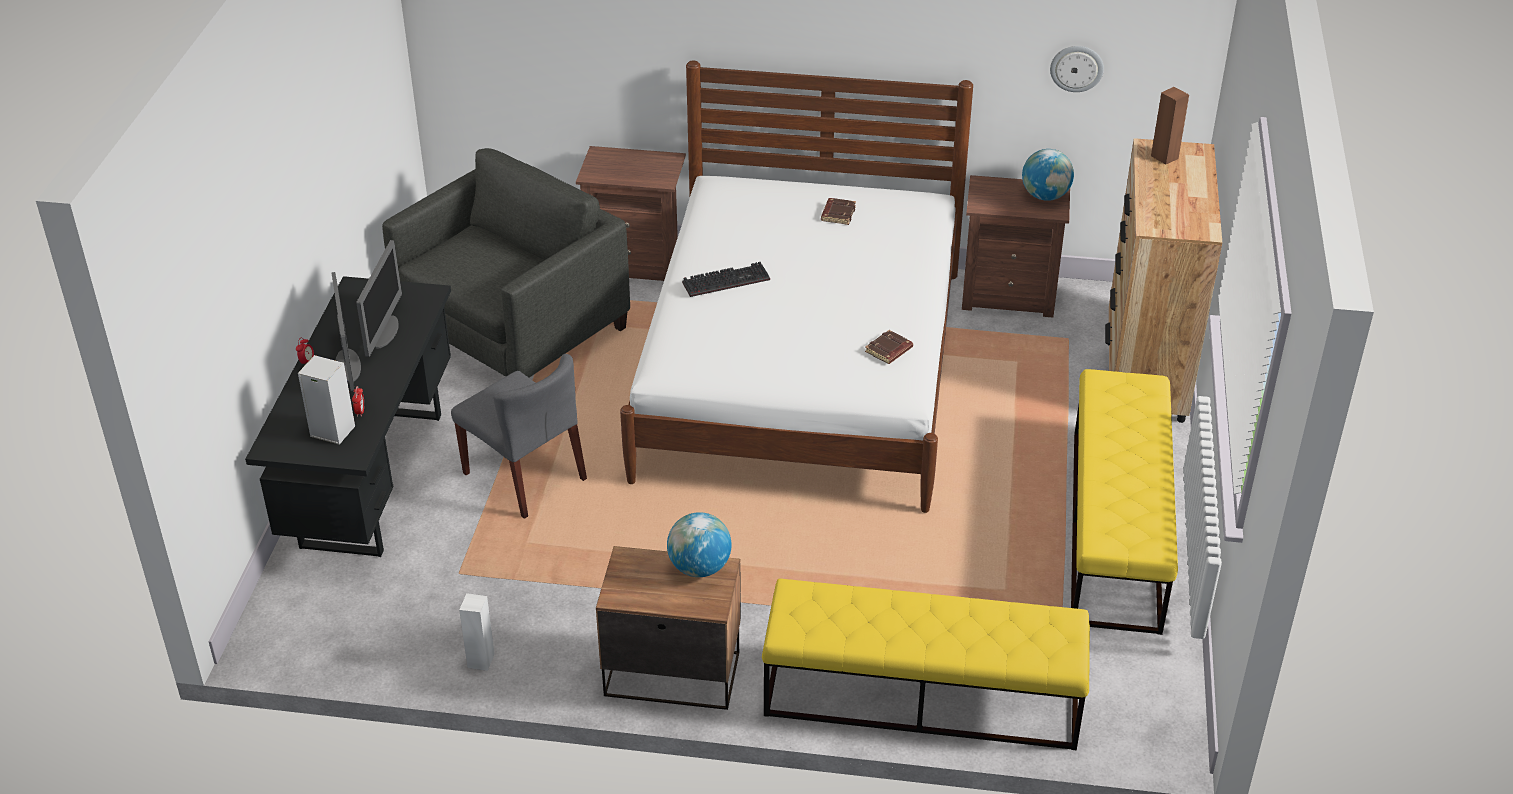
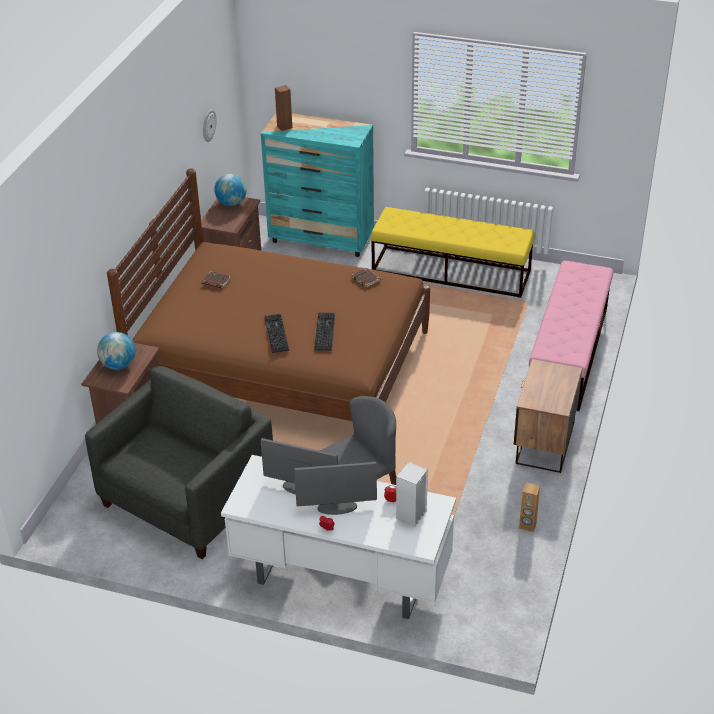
camera: 80 degrees left, 0 degrees up
black desk [245,276,451,557] -> white desk [221,455,456,619]
grey armchair [382,148,630,378] -> grey armchair turned 75 degrees clockwise [85,366,273,559]
white speaker [459,593,495,671] -> brown speaker [519,482,540,532]
white bed [620,60,973,513] -> brown bed [107,168,430,421]
globe [667,512,731,577] -> globe moved to [97,332,136,370]
yellow bench [762,579,1090,750] -> pink bench [529,261,613,411]
brown dresser [1105,138,1222,423] -> turquoise dresser [261,113,374,257]
none -> keyboard [314,312,335,351]

